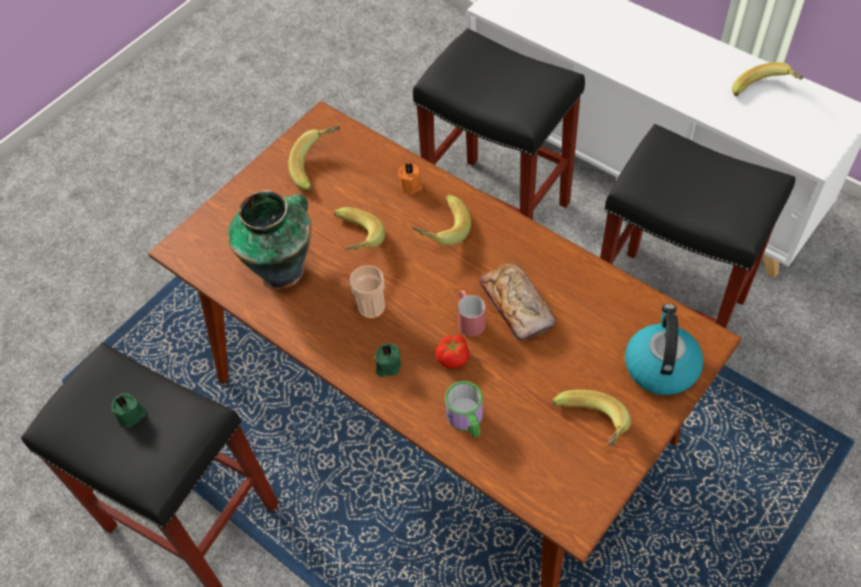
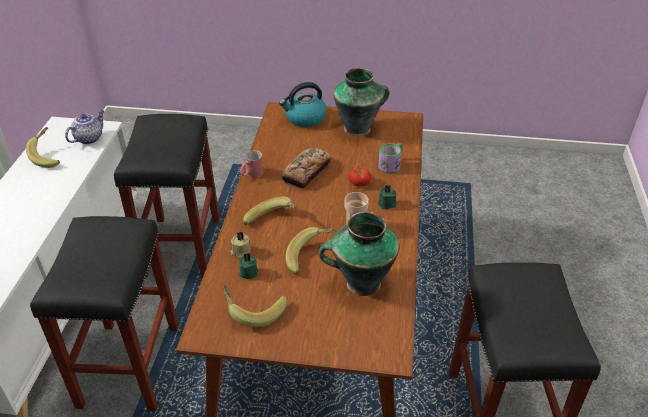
camera: 125 degrees left, 15 degrees down
green candle [111,393,146,428] -> green candle moved to [238,253,258,279]
orange candle [398,163,422,195] -> beige candle [231,232,251,258]
red mug [458,290,486,337] -> red mug moved to [240,150,263,178]
banana [552,390,631,446] -> vase [333,68,389,136]
none -> teapot [65,110,104,144]

